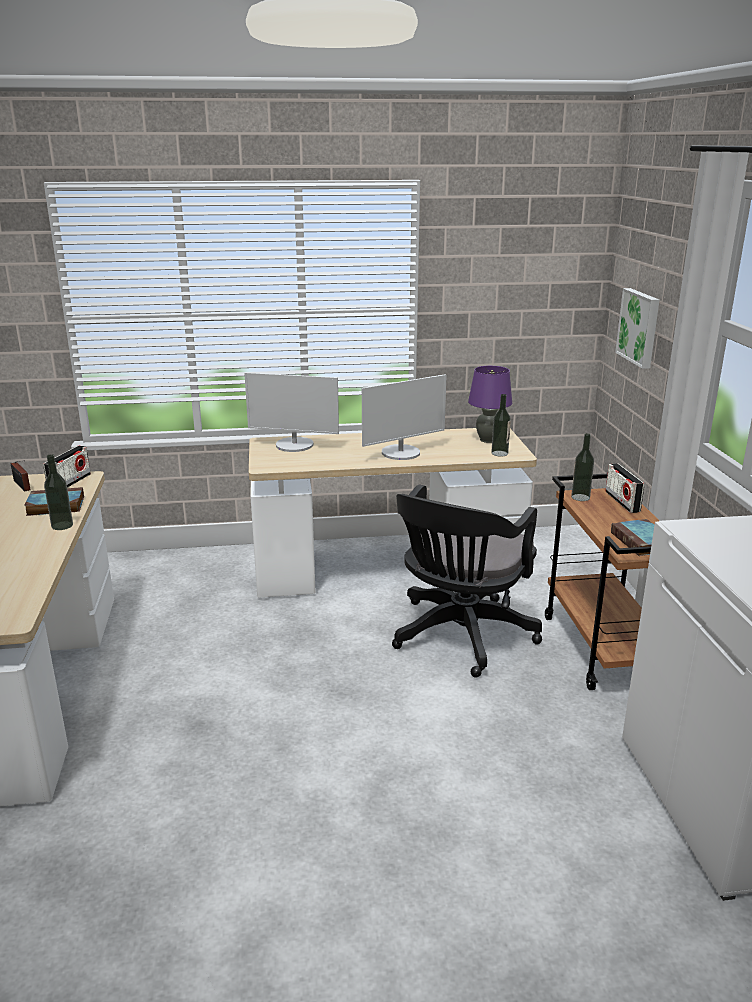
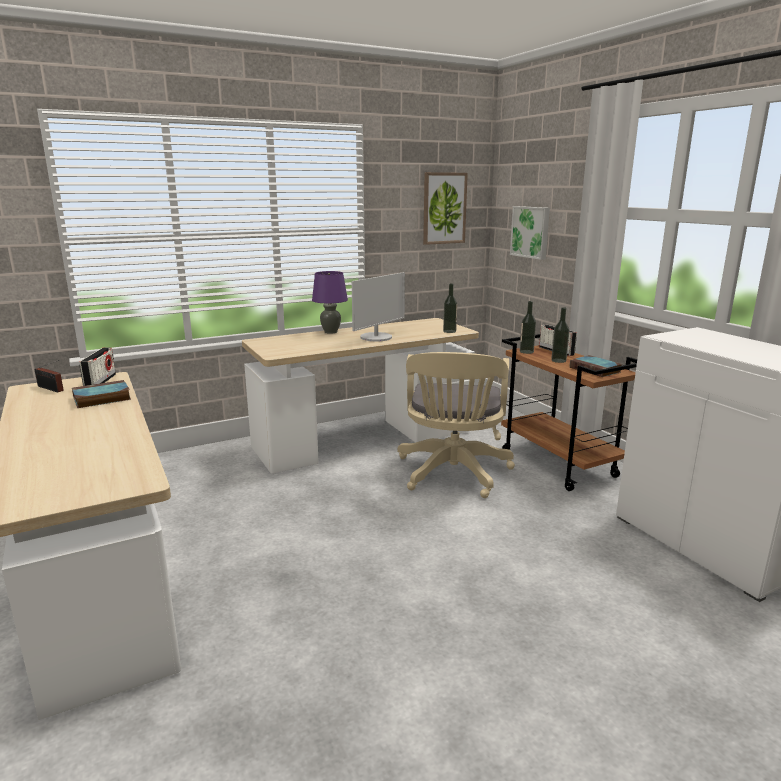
camera: 20 degrees left, 5 degrees down
bottle [44,454,73,530] -> bottle moved to [551,307,569,363]
monitor [244,372,339,452] -> none
black office chair [392,484,542,677] -> beige office chair [397,352,515,498]
purple table lamp [468,366,512,443] -> purple table lamp moved to [312,271,348,334]
none -> picture [423,172,468,245]

